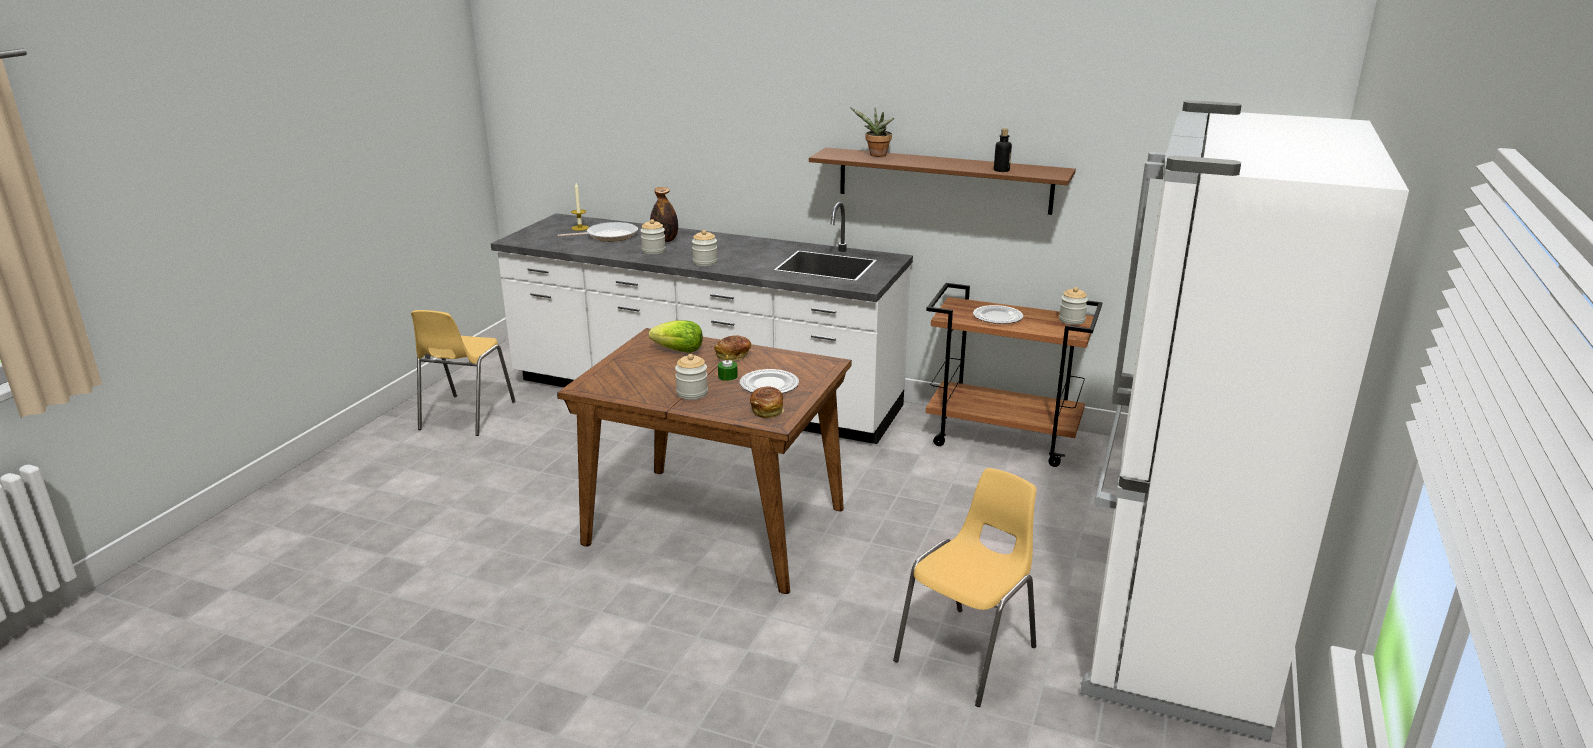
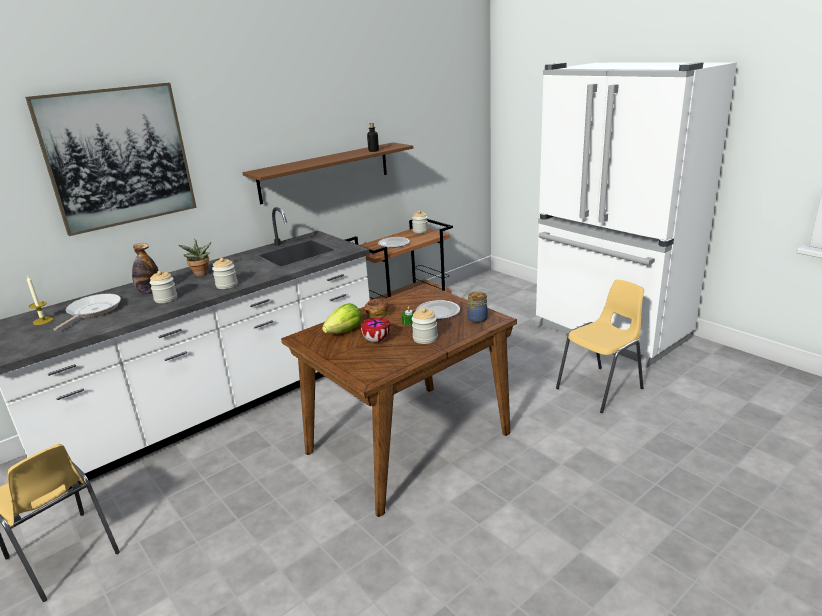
camera: 60 degrees left, 0 degrees up
bread [750,387,784,418] -> jar [468,292,488,323]
potted plant [850,107,894,157] -> potted plant moved to [178,239,212,277]
yellow chair [893,468,1036,707] -> yellow chair turned 75 degrees clockwise [556,280,644,413]
none -> picture [25,83,197,236]
none -> bowl [361,317,391,342]

